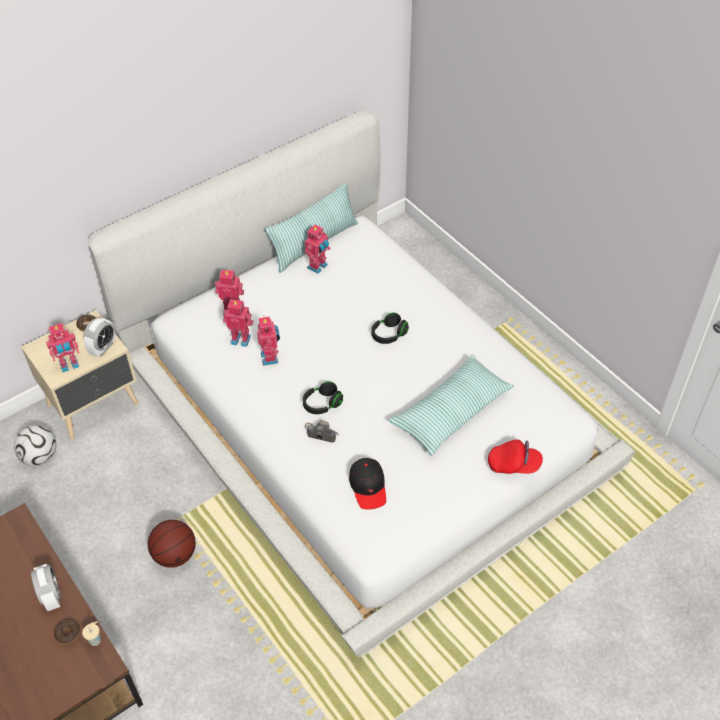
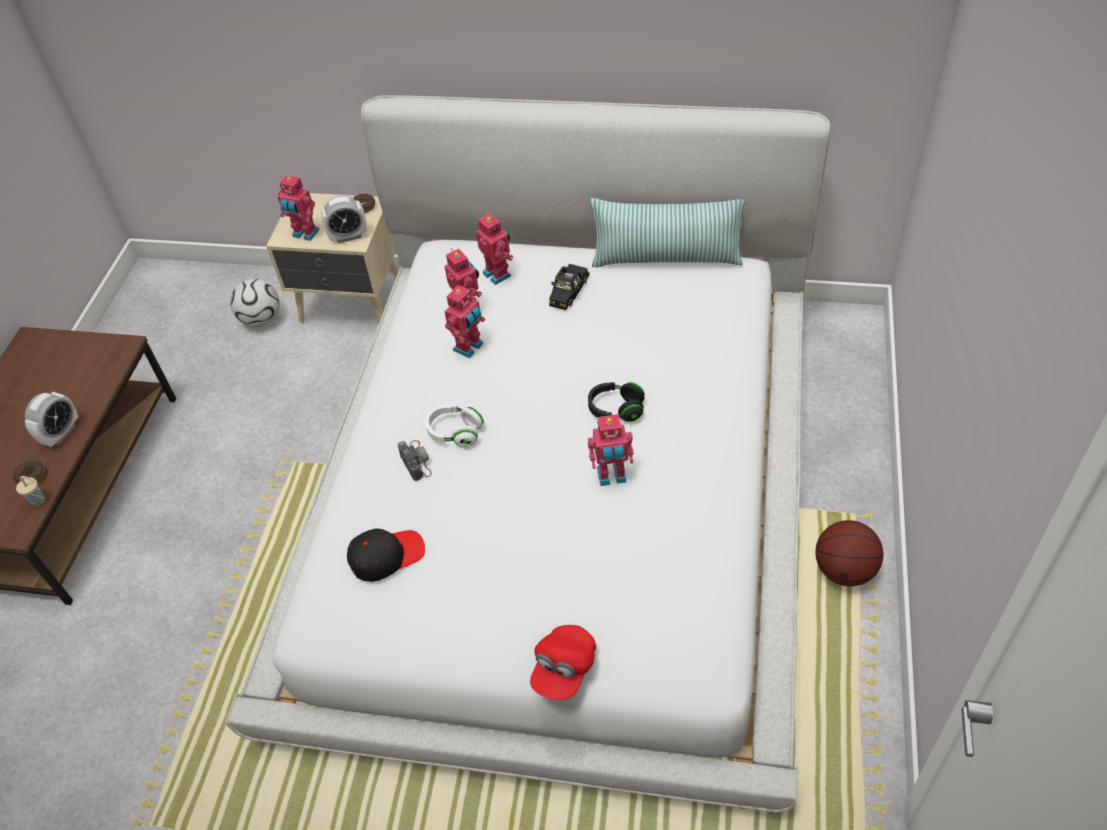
camera: 50 degrees right, 0 degrees up
basketball [148,520,196,568] -> basketball moved to [815,520,884,586]
black headphones [303,381,343,414] -> white headphones [425,405,484,447]
toy robot [304,224,330,274] -> toy robot moved to [588,414,634,486]
black cap [349,458,386,509] -> black cap turned 150 degrees counterclockwise [347,528,425,582]
pillow [389,354,514,456] -> none
red cap [488,439,543,474] -> red cap turned 60 degrees clockwise [530,625,596,700]
none -> black toy car [549,264,589,310]

